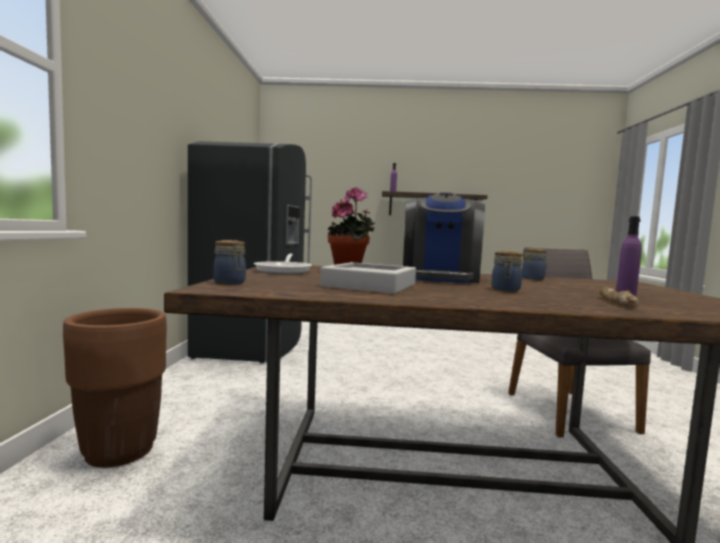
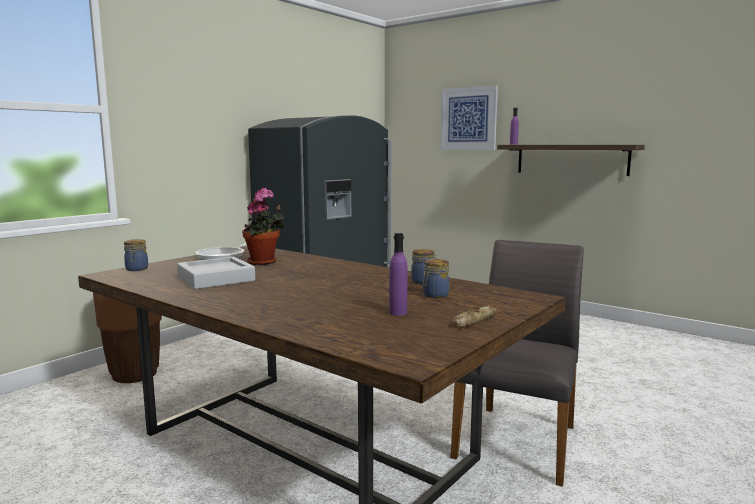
camera: 35 degrees right, 5 degrees up
coffee machine [403,192,485,283] -> none
jar [491,251,523,292] -> jar moved to [423,259,449,298]
bread [600,287,639,307] -> bread moved to [453,305,497,328]
none -> picture [441,85,498,150]

